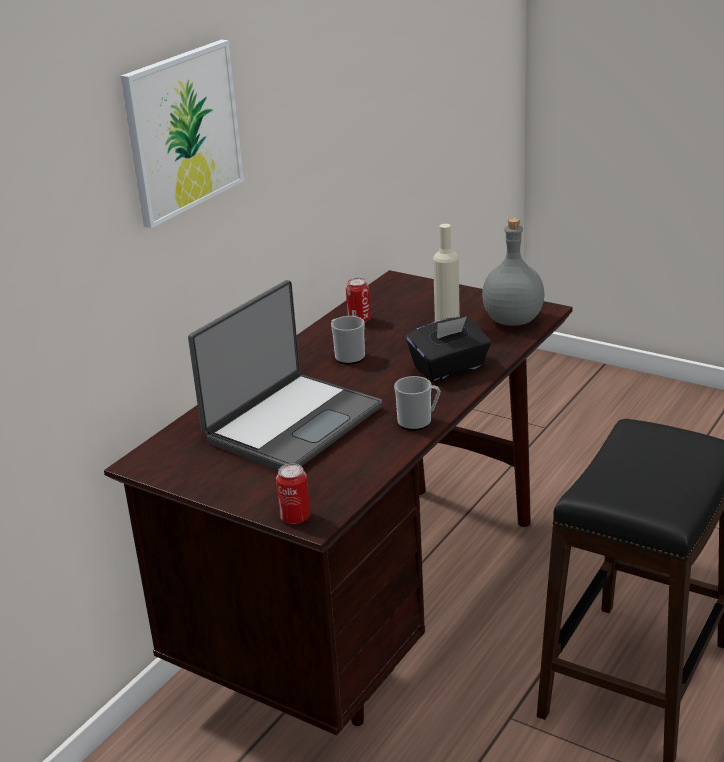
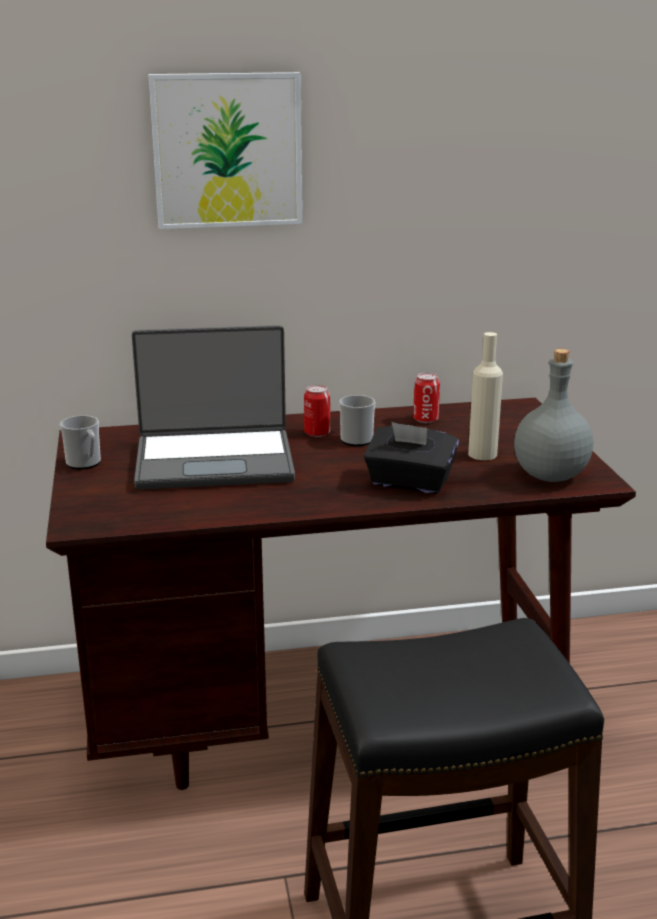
camera: 45 degrees right, 5 degrees down
can [276,464,310,524] -> can moved to [304,385,330,437]
mug [394,376,440,431] -> mug moved to [60,415,101,470]

